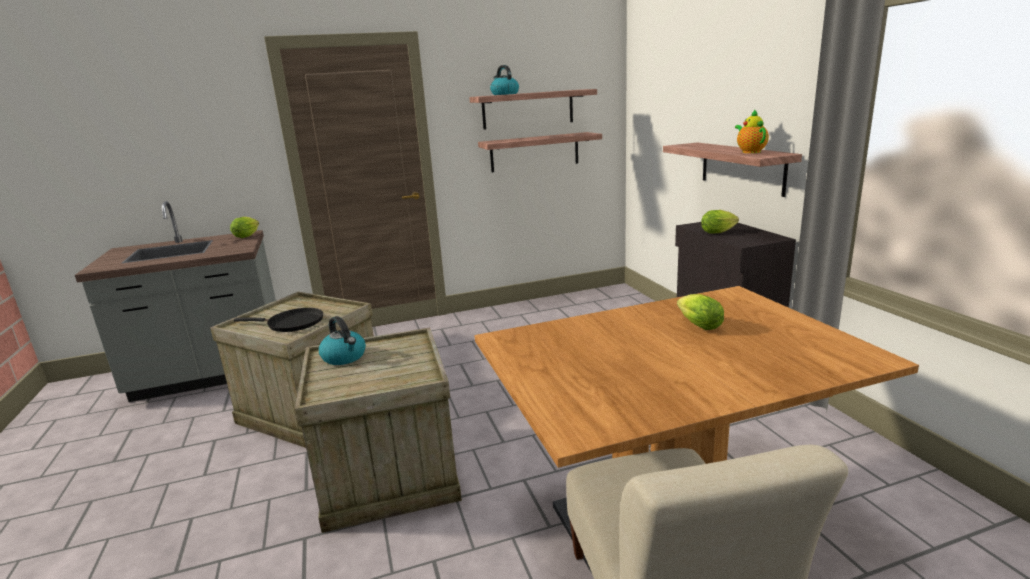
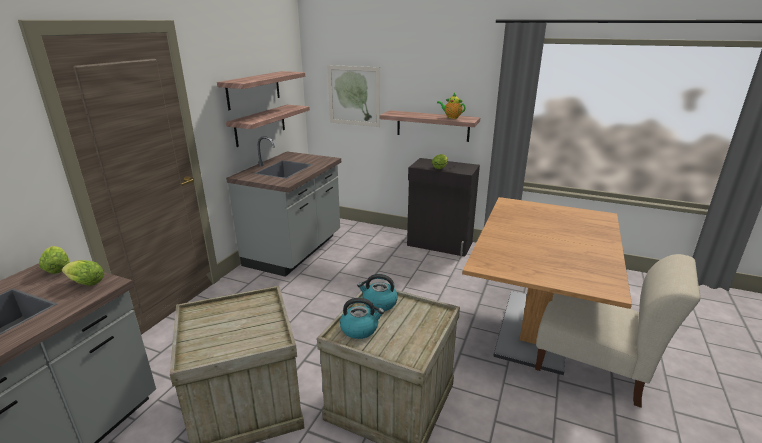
camera: 50 degrees left, 5 degrees up
black frying pan [234,308,323,332] -> none
kettle [490,65,519,95] -> kettle moved to [357,274,398,311]
lettuce [677,294,724,330] -> lettuce moved to [62,260,104,286]
none -> grey counter [226,136,341,277]
none -> picture [327,65,380,127]

